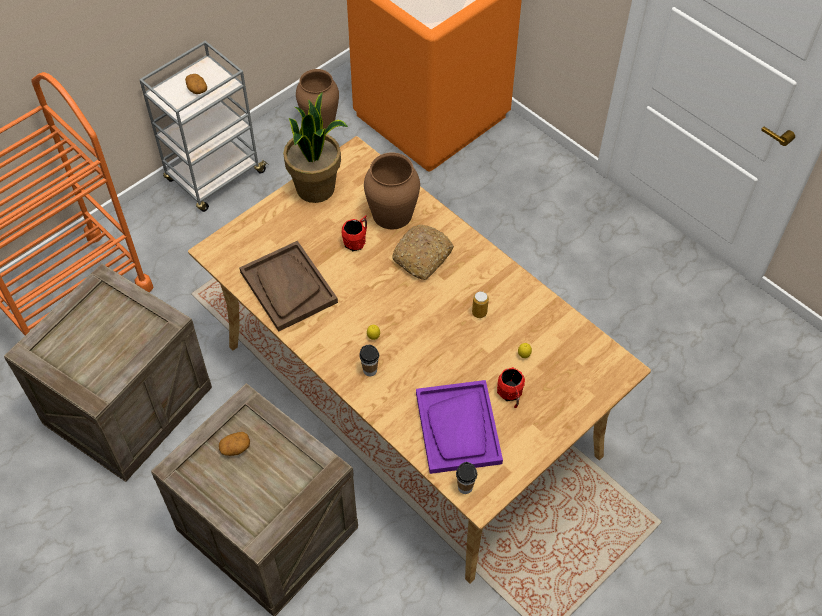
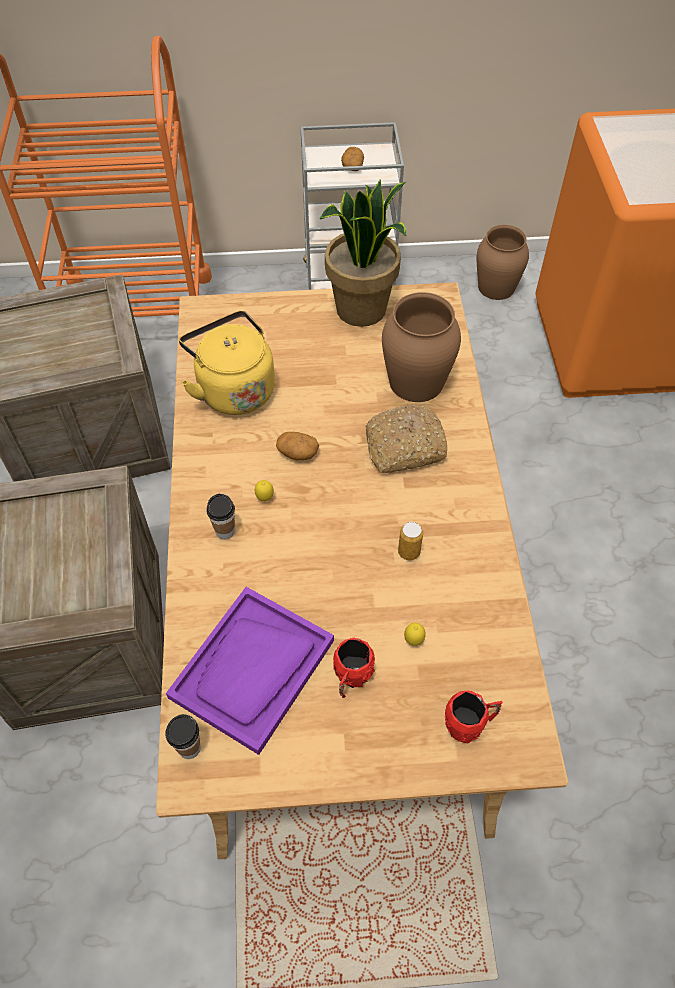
camera: 40 degrees right, 0 degrees up
potato [219,432,250,456] -> potato moved to [276,432,319,460]
brown tray [239,241,338,332] -> yellow kettle [179,311,275,415]
red mug [341,215,367,251] -> red mug moved to [445,690,503,743]

